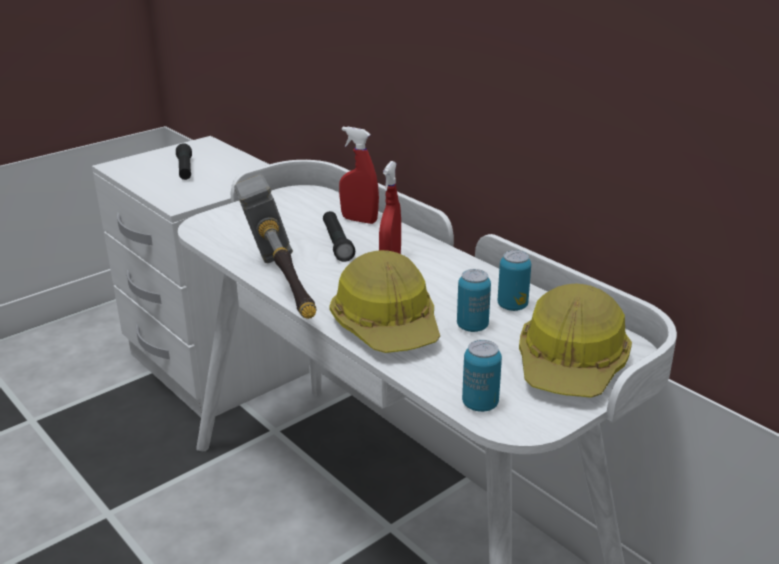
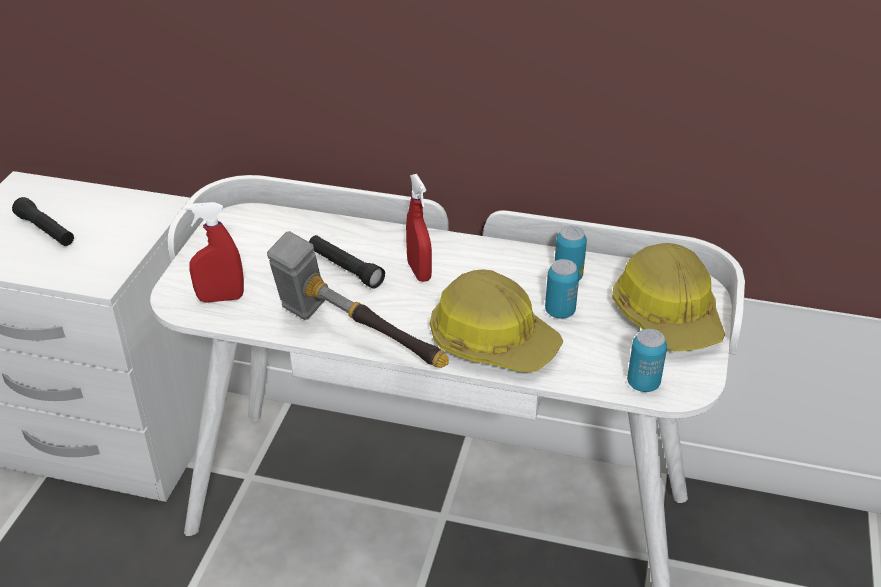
camera: 35 degrees left, 10 degrees up
red spray bottle [339,127,379,224] -> red spray bottle moved to [185,202,244,303]

